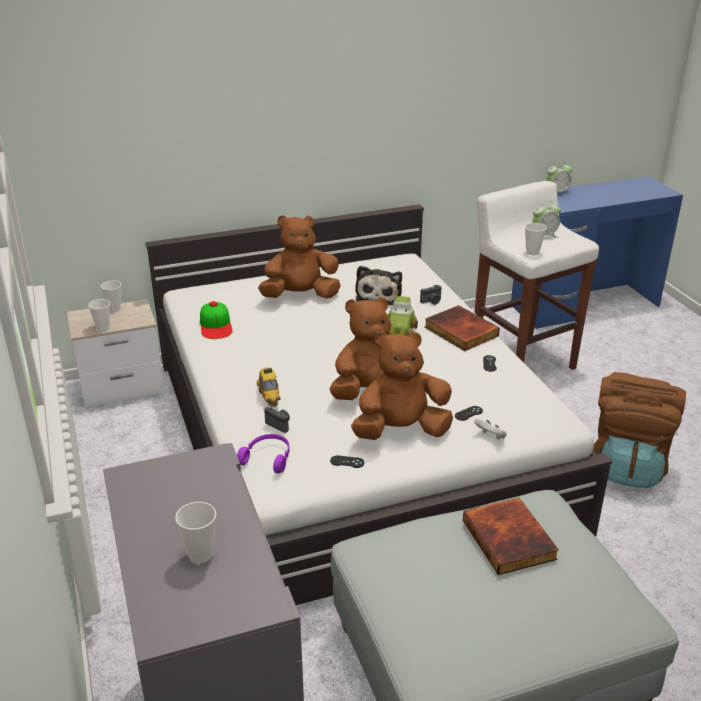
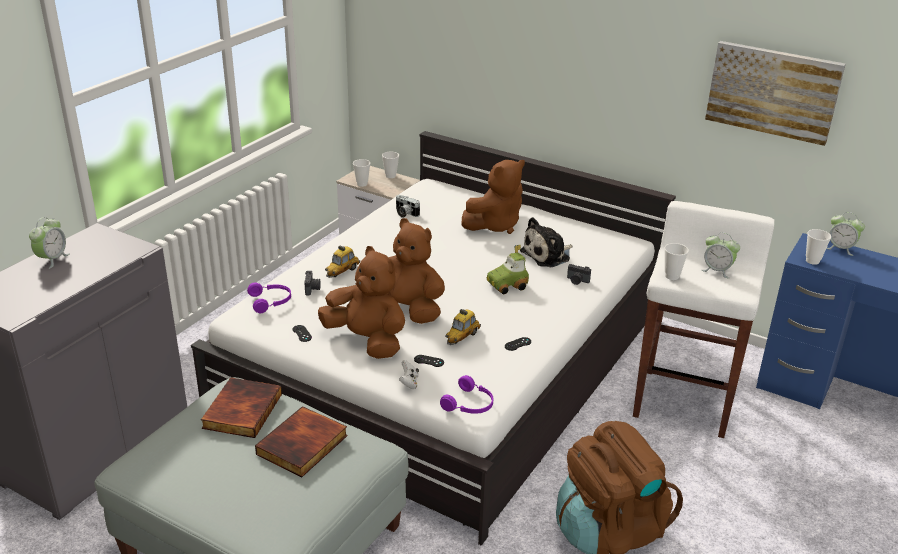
camera: 50 degrees right, 0 degrees up
cup [175,502,216,563] -> cup moved to [806,229,831,265]
cap [200,301,233,339] -> camera [396,195,420,218]
brown plush toy [258,215,341,298] -> brown plush toy turned 105 degrees clockwise [462,160,525,234]
book [425,305,500,351] -> book moved to [201,377,282,438]
none -> alarm clock [29,217,69,269]
none -> purple headphones [440,375,493,414]
none -> toy car [445,309,481,345]
none -> picture [705,41,846,146]

